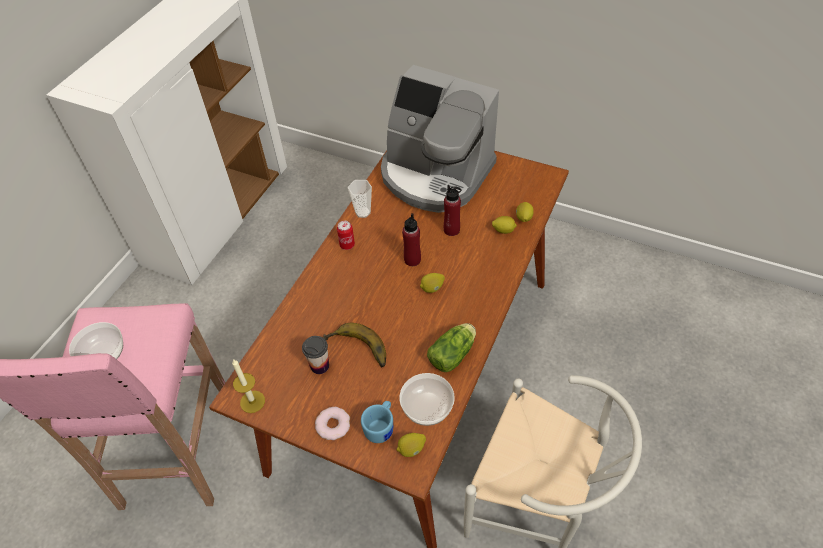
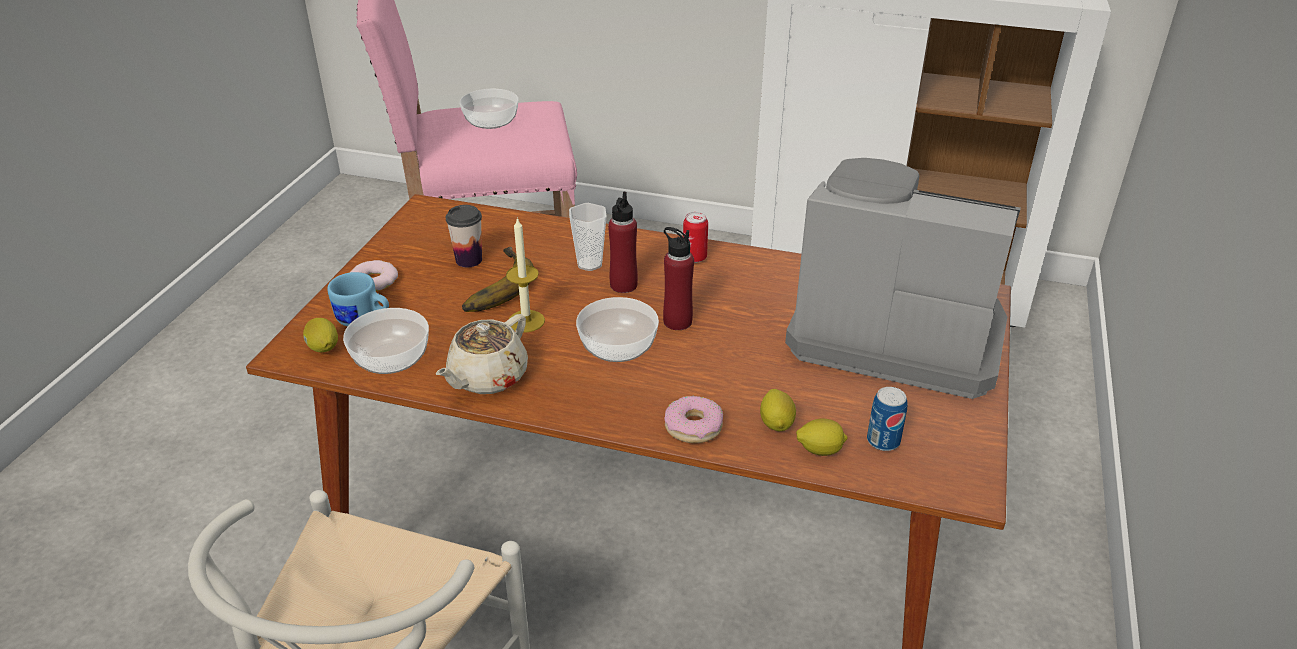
camera: 80 degrees right, 15 degrees down
candle [232,359,265,413] -> candle moved to [506,217,545,332]
cup [348,180,372,218] -> cup moved to [569,203,607,271]
coffee machine [381,65,499,213] -> coffee machine turned 90 degrees clockwise [785,158,1021,399]
lemon [420,273,445,293] -> bowl [576,297,659,362]
lettuce [427,323,476,372] -> beige teapot [436,314,528,394]
red bottle [444,185,461,236] -> red bottle moved to [608,192,638,293]
none -> donut [664,396,723,443]
none -> can [867,387,908,451]

